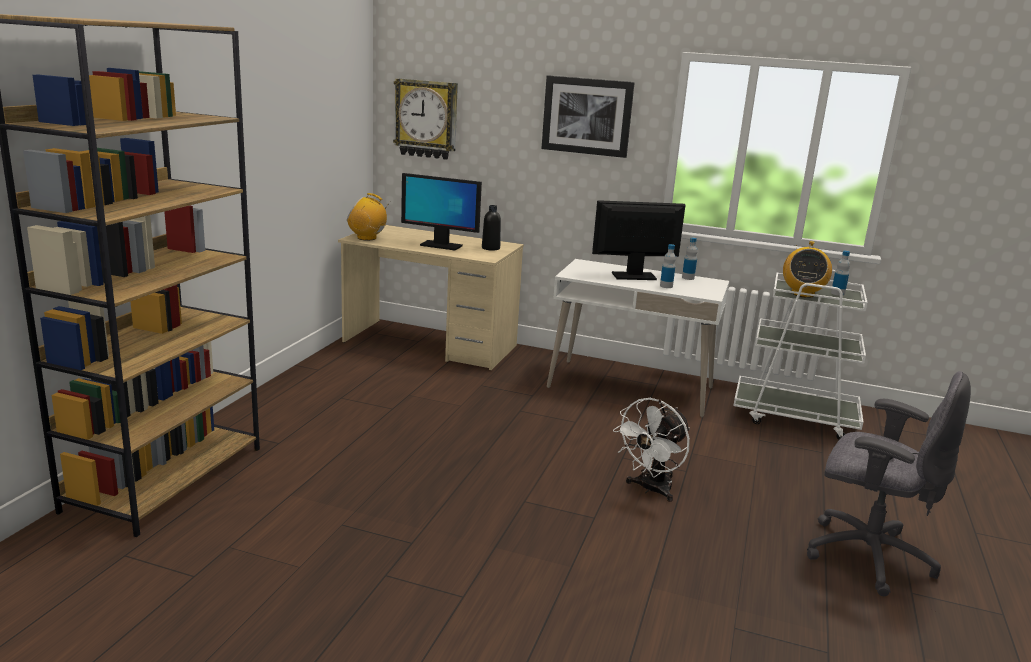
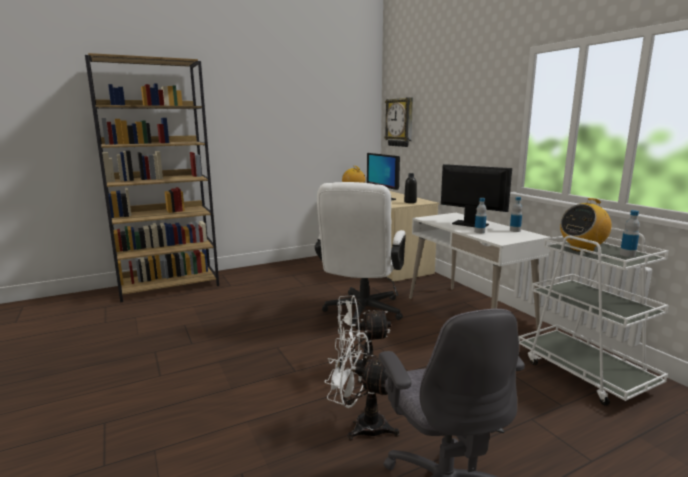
camera: 45 degrees right, 5 degrees down
picture [541,75,635,158] -> none
none -> white office chair [315,182,406,324]
none -> white fan [324,330,399,440]

